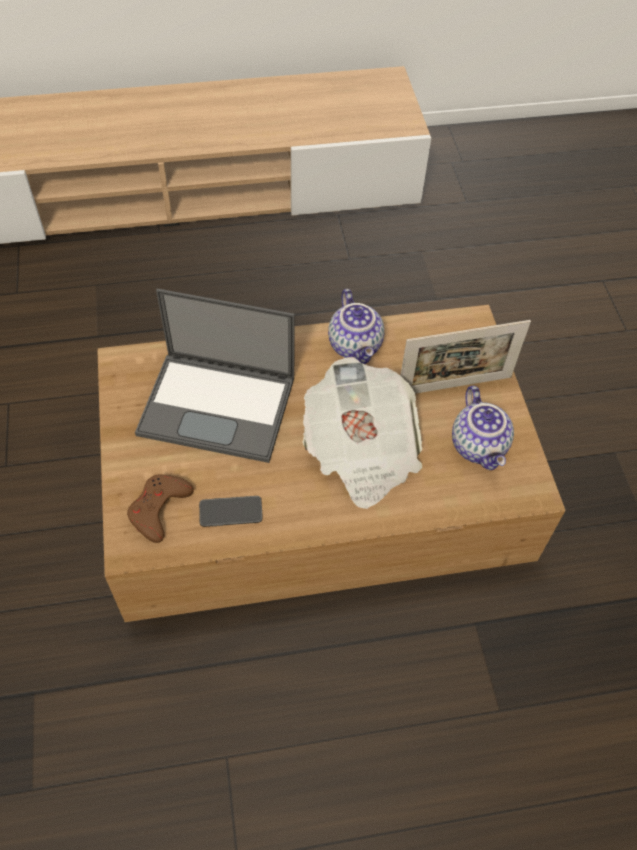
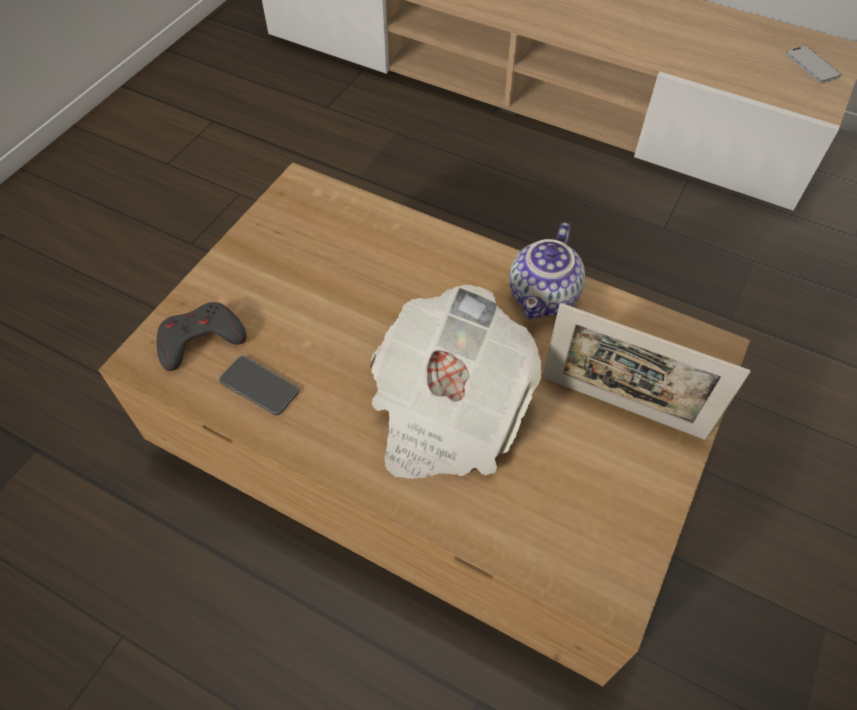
camera: 40 degrees right, 0 degrees up
brown game controller [127,475,194,543] -> grey game controller [157,302,247,371]
laptop [135,289,295,463] -> none
teapot [452,386,514,470] -> none
none -> phone [786,46,841,83]

